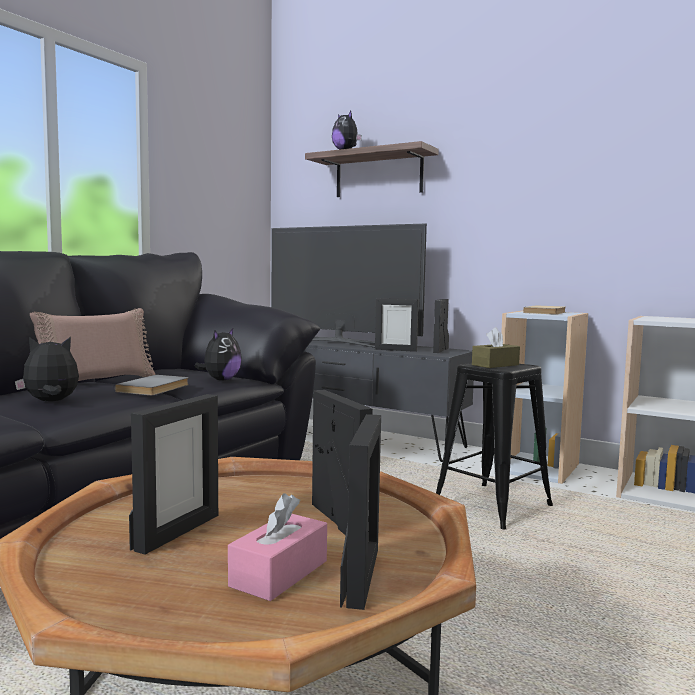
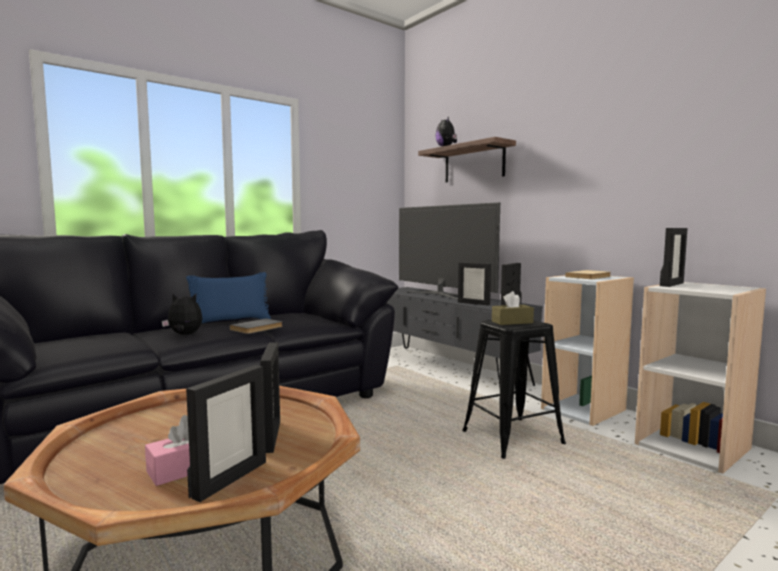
camera: 20 degrees right, 0 degrees up
beige pillow [30,308,155,381] -> blue pillow [186,272,271,323]
picture frame [129,394,218,555] -> picture frame moved to [660,228,688,287]
plush toy [194,328,242,380] -> none

